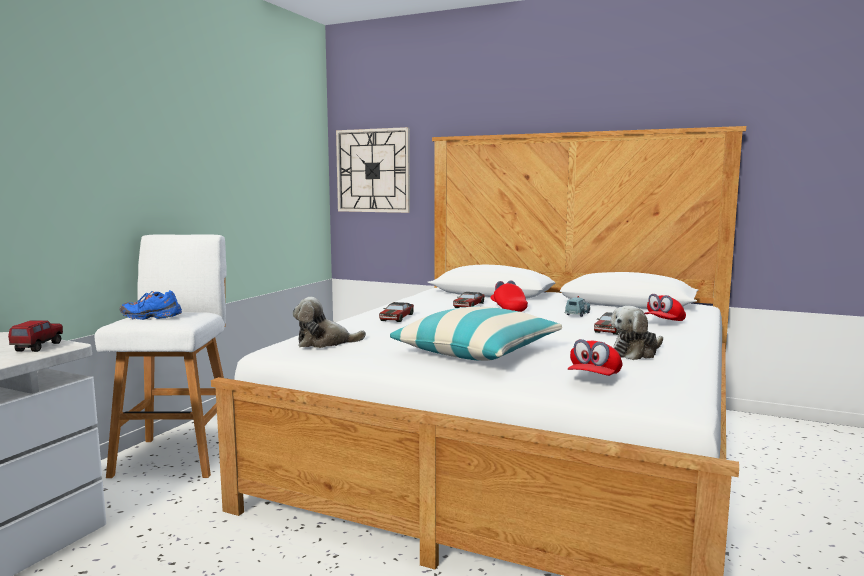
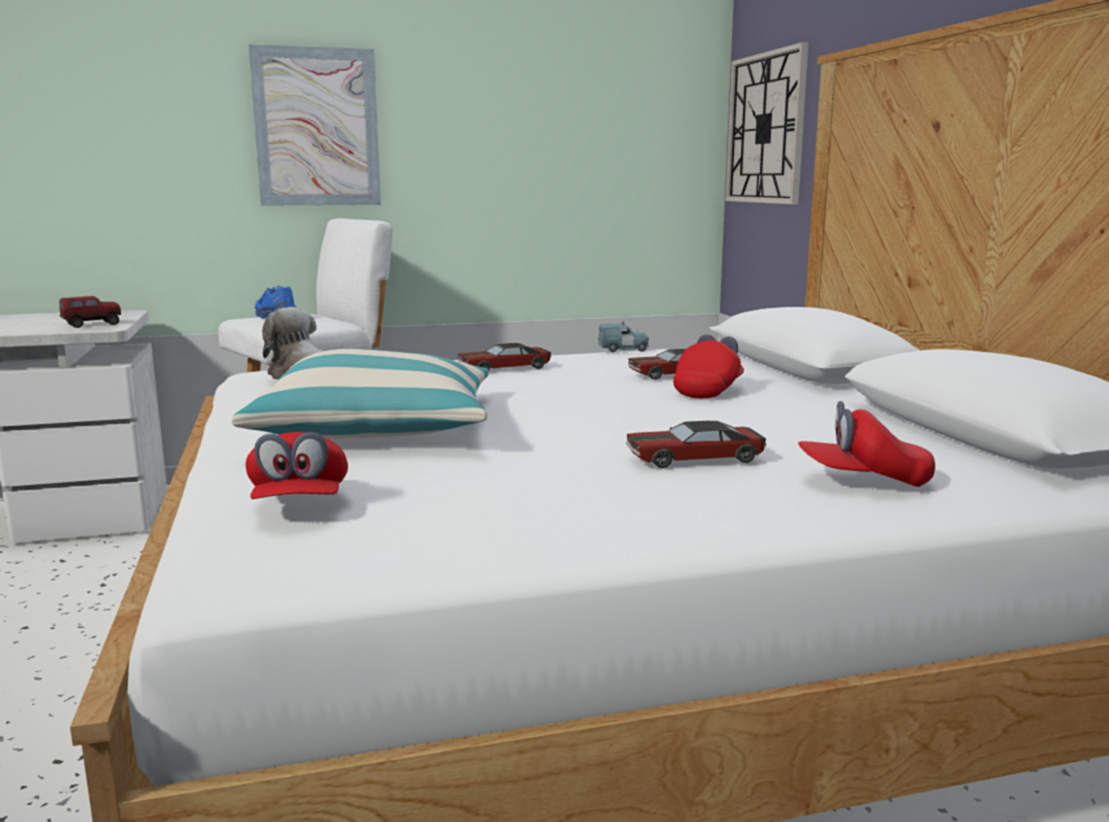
camera: 50 degrees right, 5 degrees up
blue toy car [565,296,590,317] -> blue toy car moved to [598,322,649,352]
red cap [568,339,622,376] -> red cap turned 90 degrees counterclockwise [246,432,348,499]
plush toy [611,306,663,360] -> none
none -> picture [249,44,381,206]

